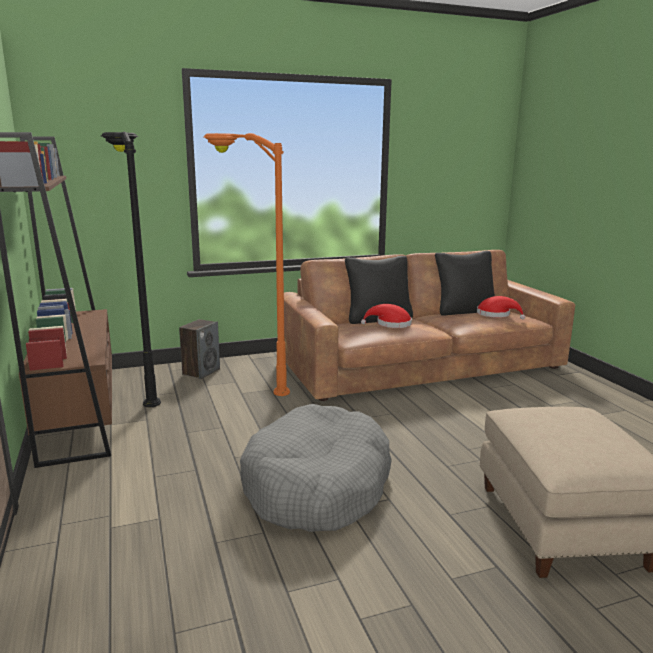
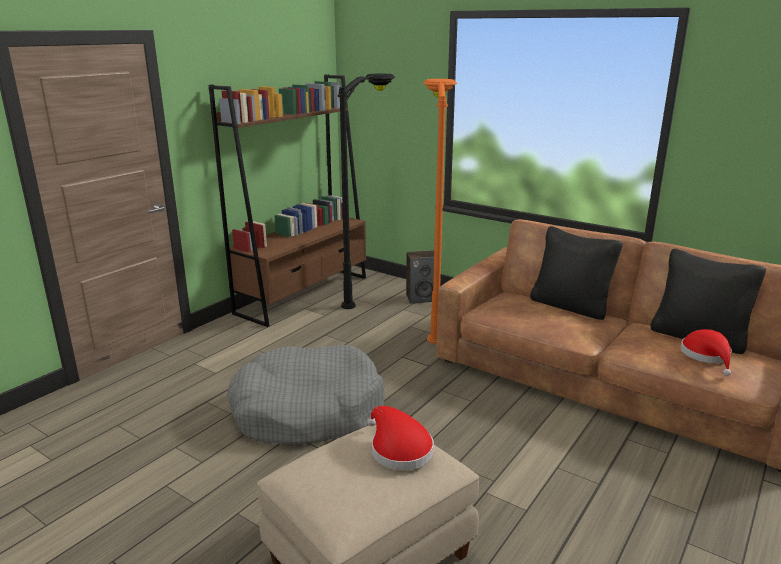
camera: 55 degrees right, 5 degrees up
red hat [361,304,412,328] -> red hat moved to [367,406,434,470]

